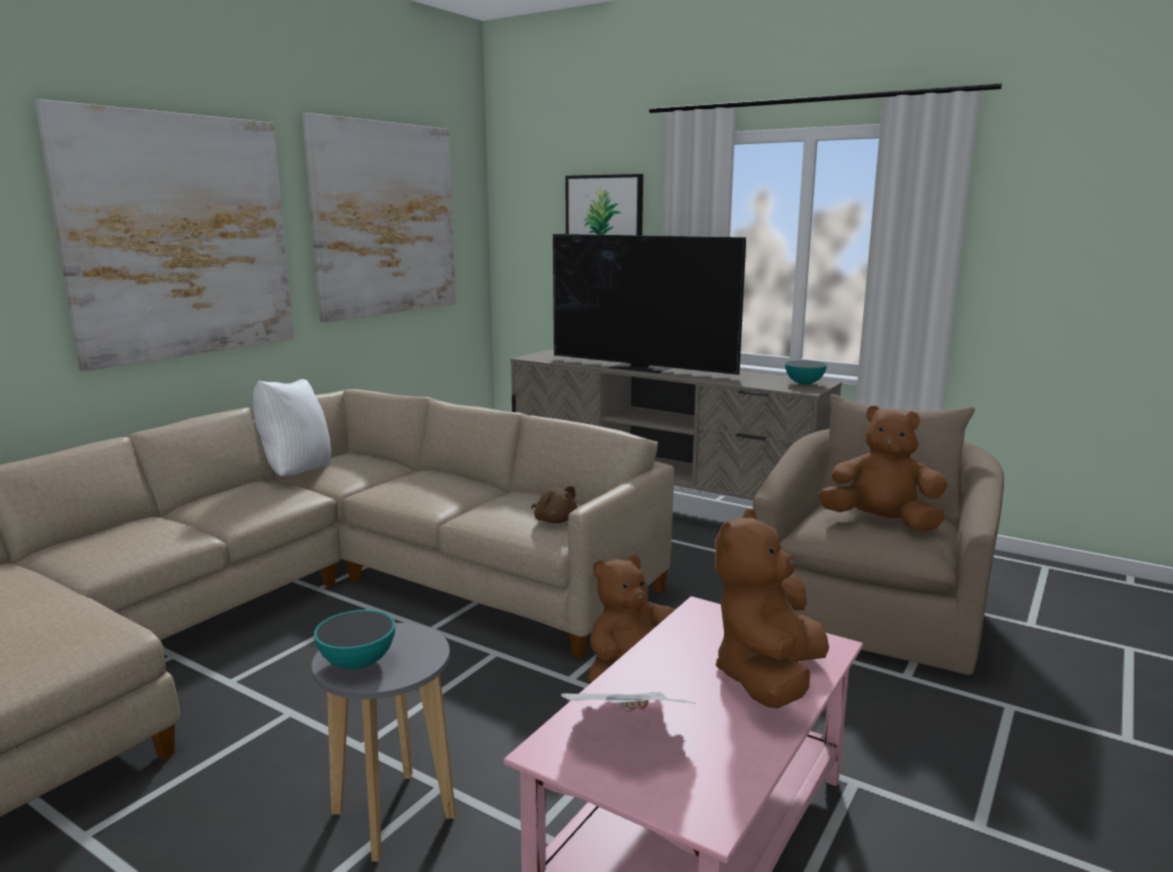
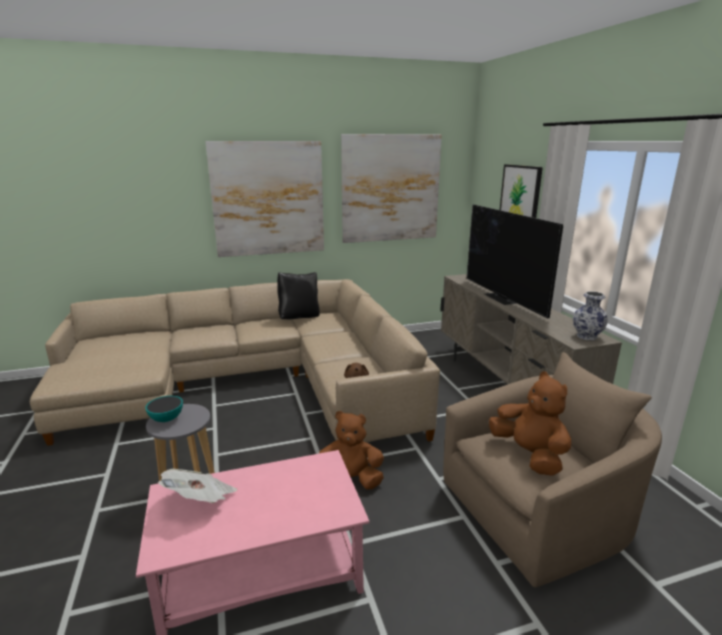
camera: 40 degrees right, 5 degrees up
white pillow [253,379,331,476] -> black pillow [277,272,320,319]
brown plush toy [716,509,829,708] -> none
bowl [785,360,827,384] -> vase [573,291,608,340]

